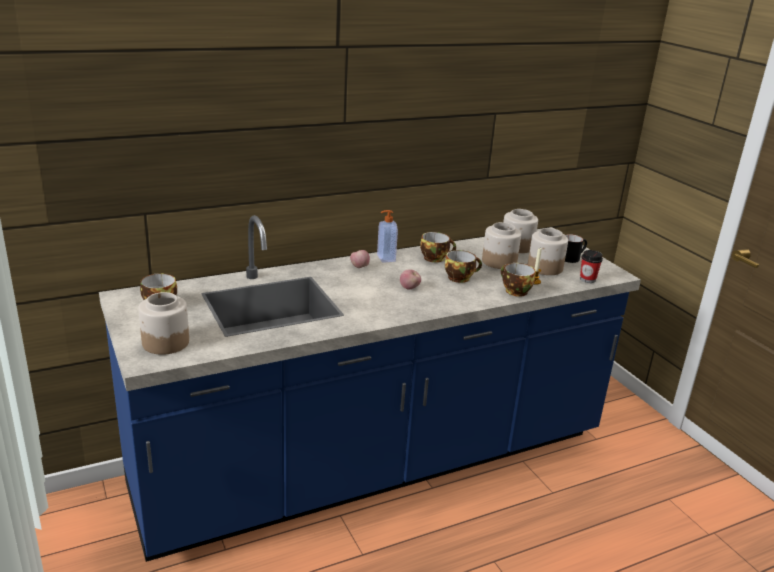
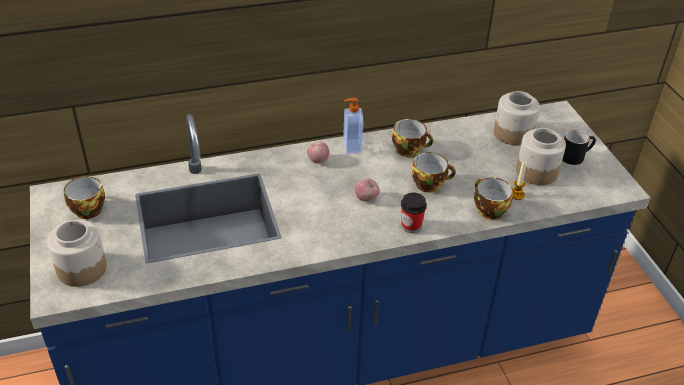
camera: 10 degrees right, 15 degrees up
jar [482,222,521,269] -> none
cup [580,250,603,283] -> cup moved to [401,193,427,233]

